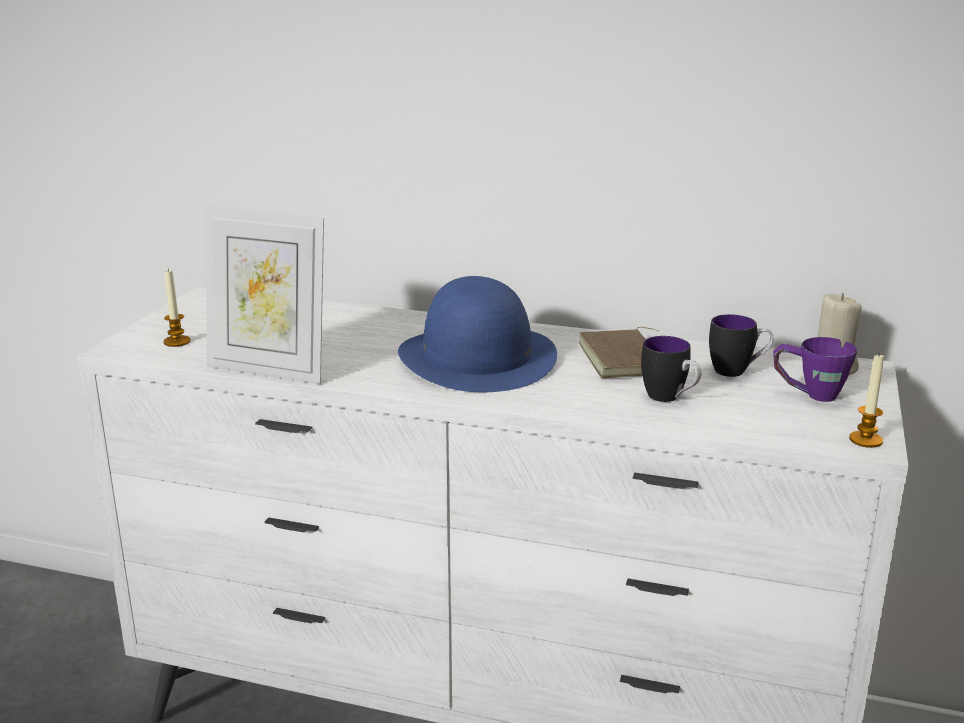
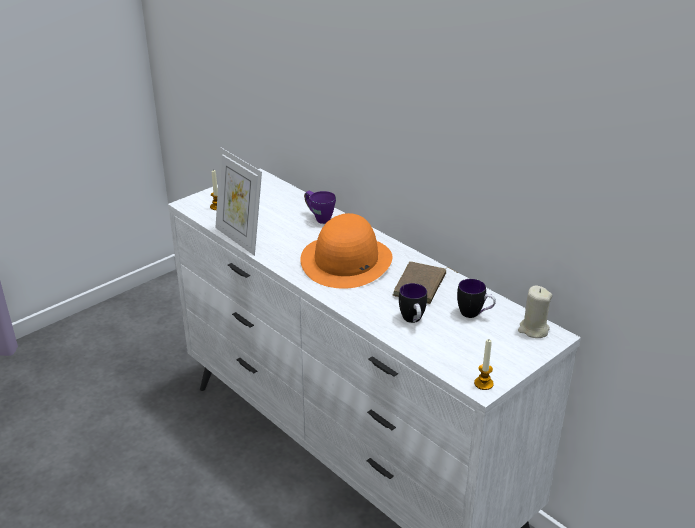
camera: 30 degrees right, 10 degrees up
blue hat [398,276,557,392] -> orange hat [300,213,392,289]
purple mug [773,337,857,402] -> purple mug moved to [304,191,336,224]

